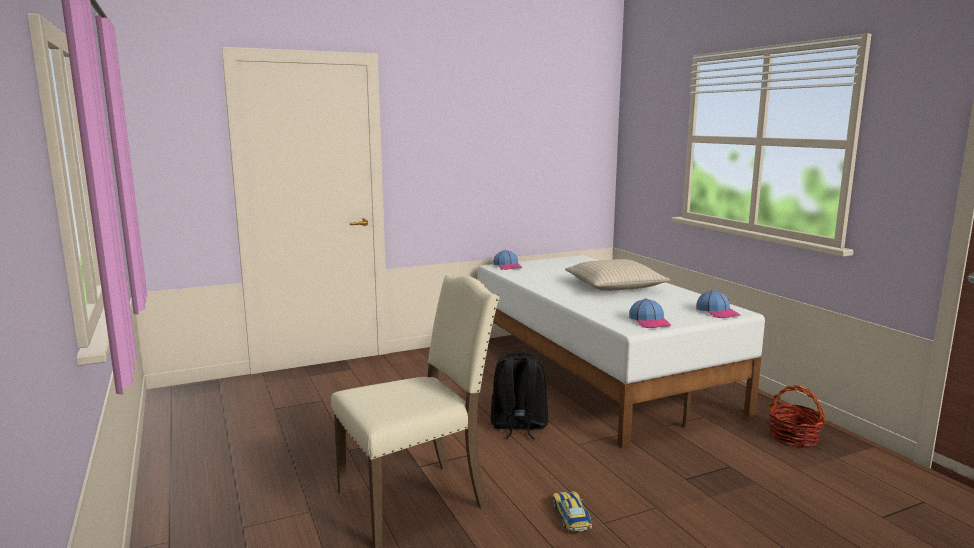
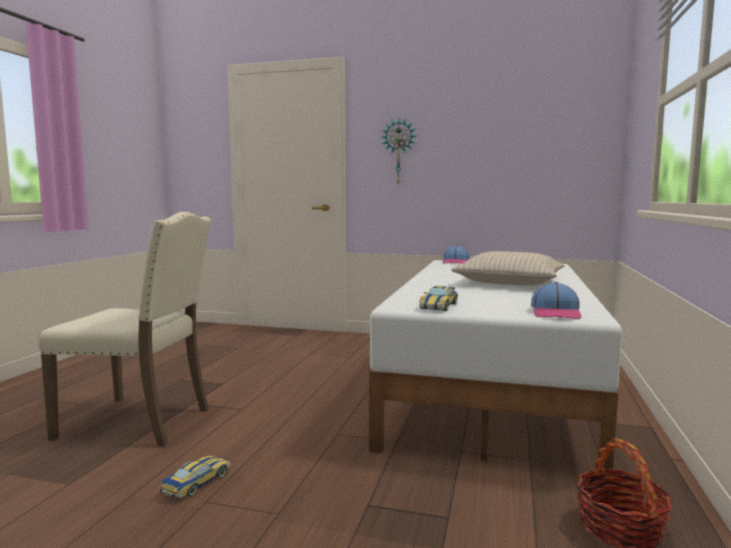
camera: 40 degrees right, 5 degrees down
black backpack [490,352,548,439] -> none
cap [629,299,671,328] -> toy car [419,286,458,311]
none -> wall clock [382,118,416,185]

